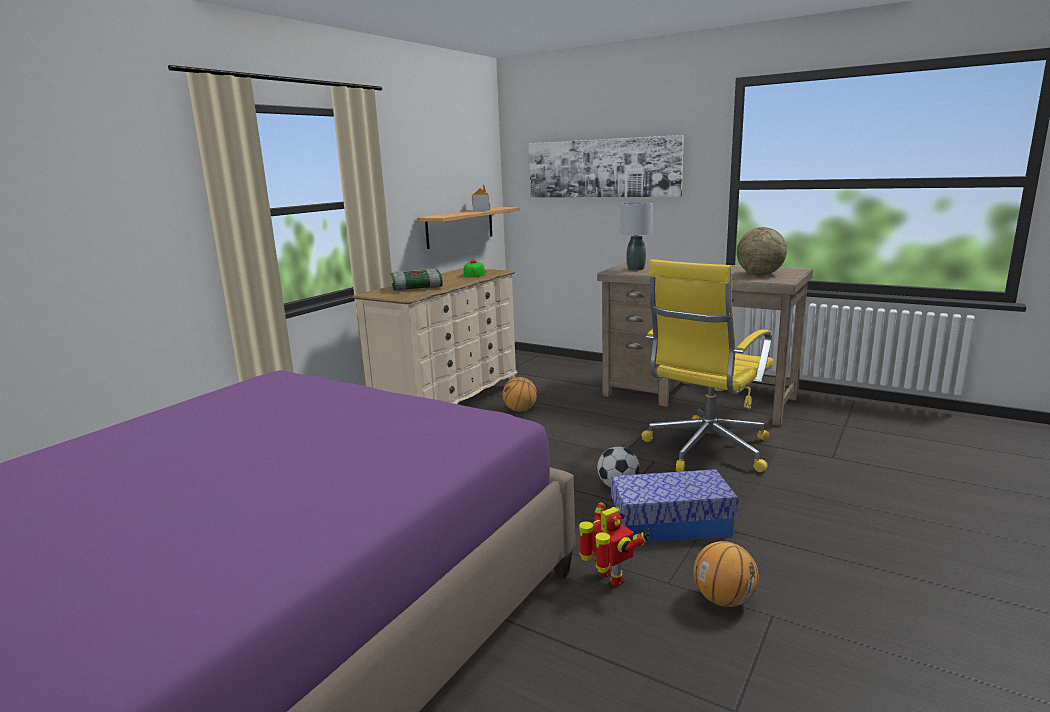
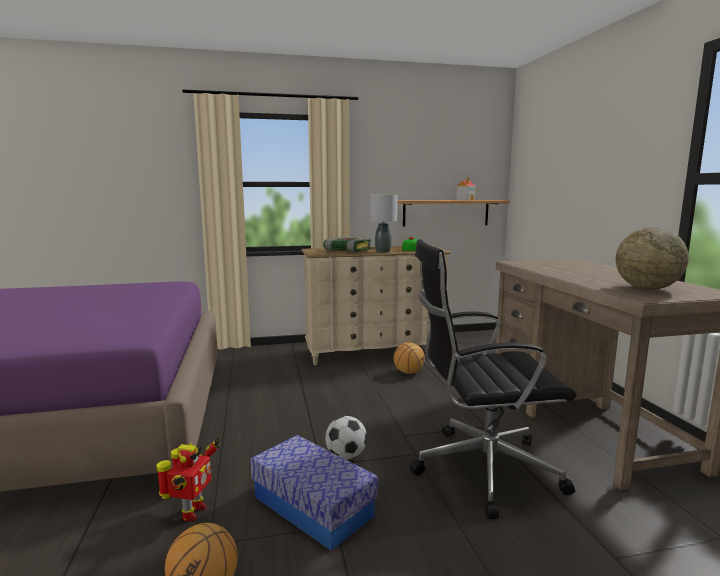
camera: 45 degrees right, 5 degrees down
picture [529,135,684,198] -> none
grey table lamp [621,202,653,271] -> grey table lamp moved to [370,195,397,253]
yellow office chair [641,259,774,472] -> black office chair [410,239,577,519]

